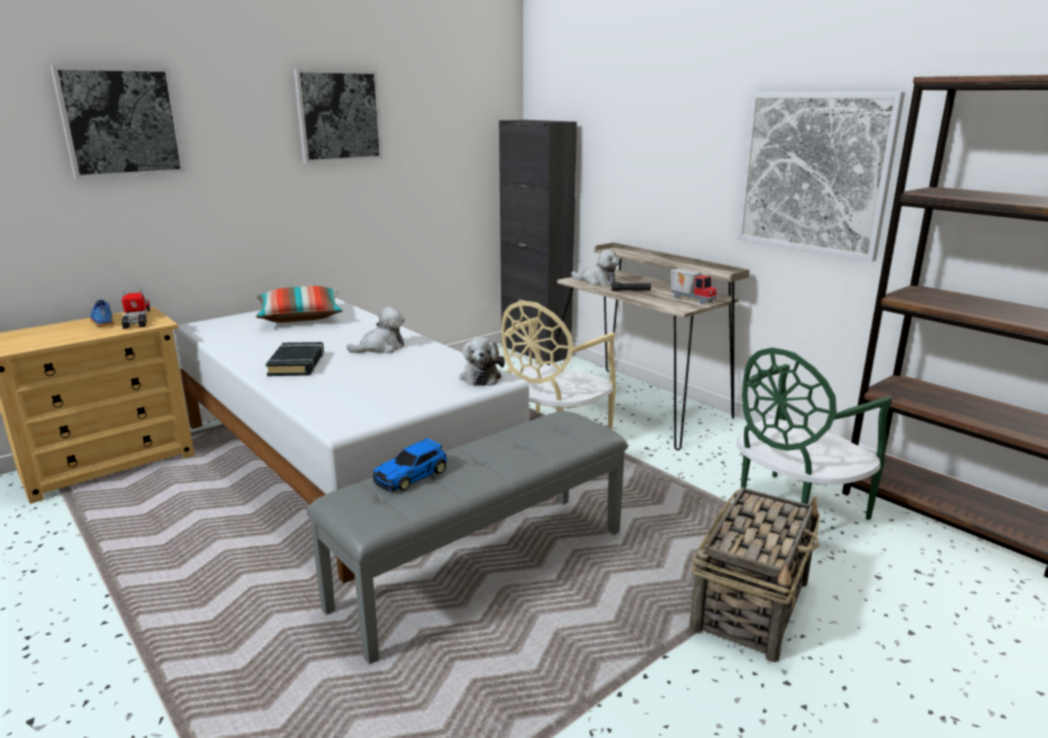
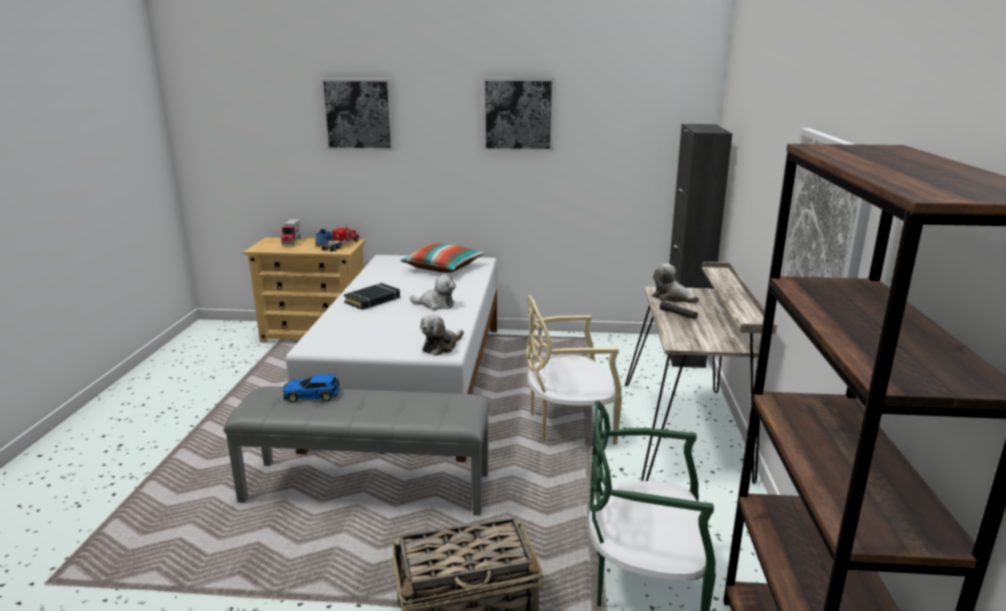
camera: 45 degrees right, 0 degrees up
plush toy [571,250,619,286] -> plush toy turned 150 degrees clockwise [652,263,699,303]
toy truck [671,268,717,304] -> toy truck moved to [281,219,301,246]

